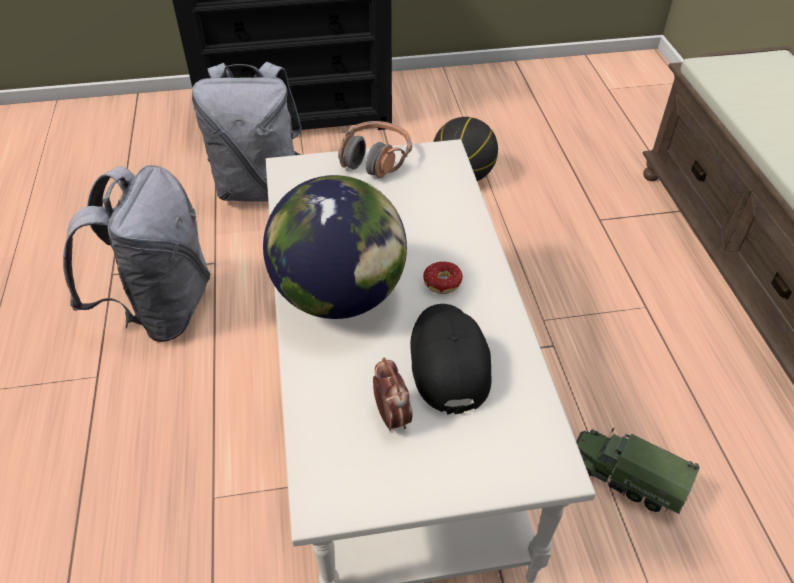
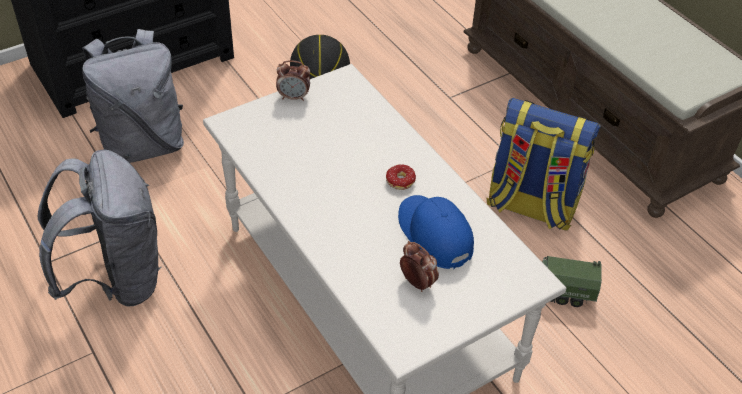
camera: 25 degrees left, 0 degrees up
globe [263,175,407,319] -> none
headphones [338,121,412,178] -> alarm clock [276,60,310,101]
black cap [410,304,491,415] -> blue cap [398,195,474,269]
none -> backpack [487,98,601,231]

